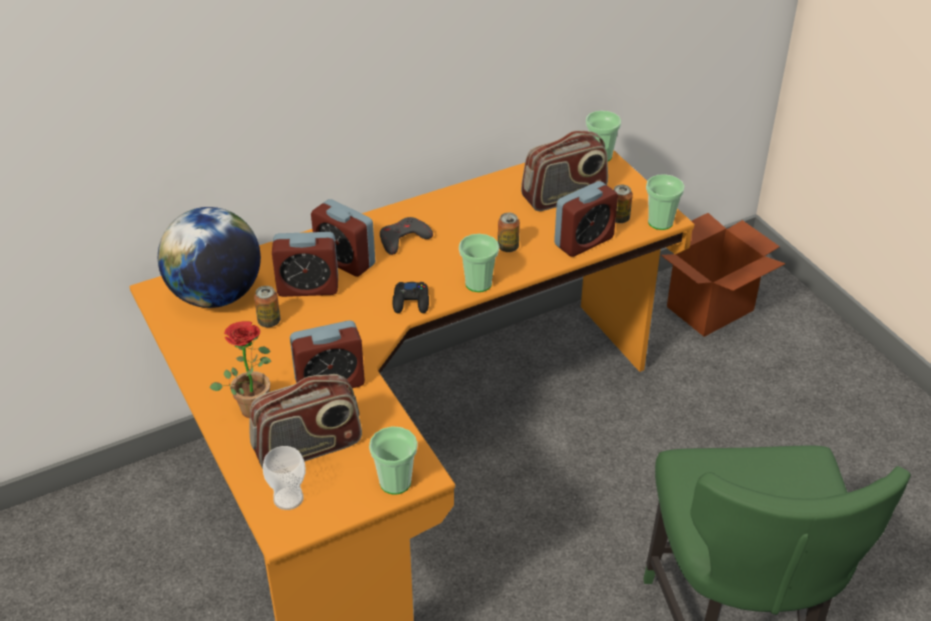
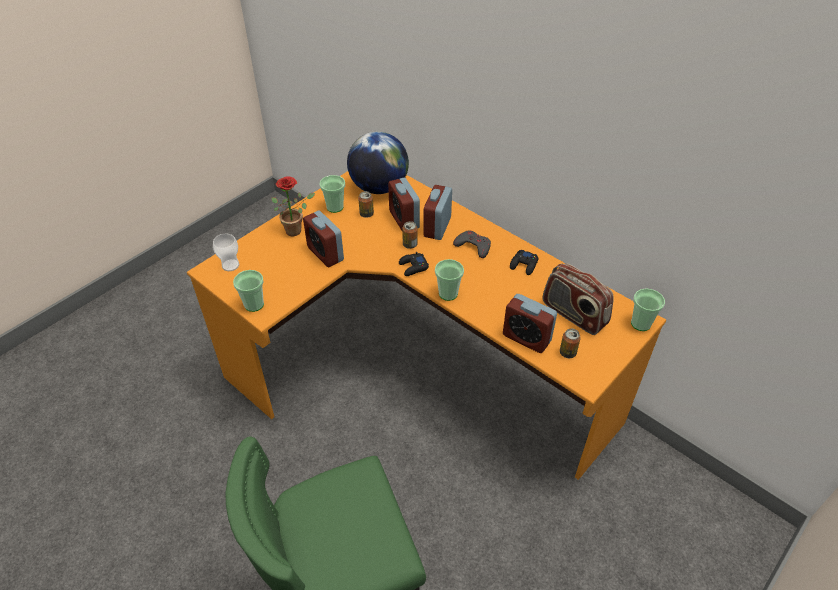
camera: 70 degrees right, 5 degrees up
radio [249,374,362,469] -> none
can [498,213,520,252] -> can moved to [402,221,418,249]
cup [646,174,685,230] -> cup moved to [320,175,345,213]
cardboard box [661,213,785,337] -> none
none -> black game controller [510,250,538,275]

